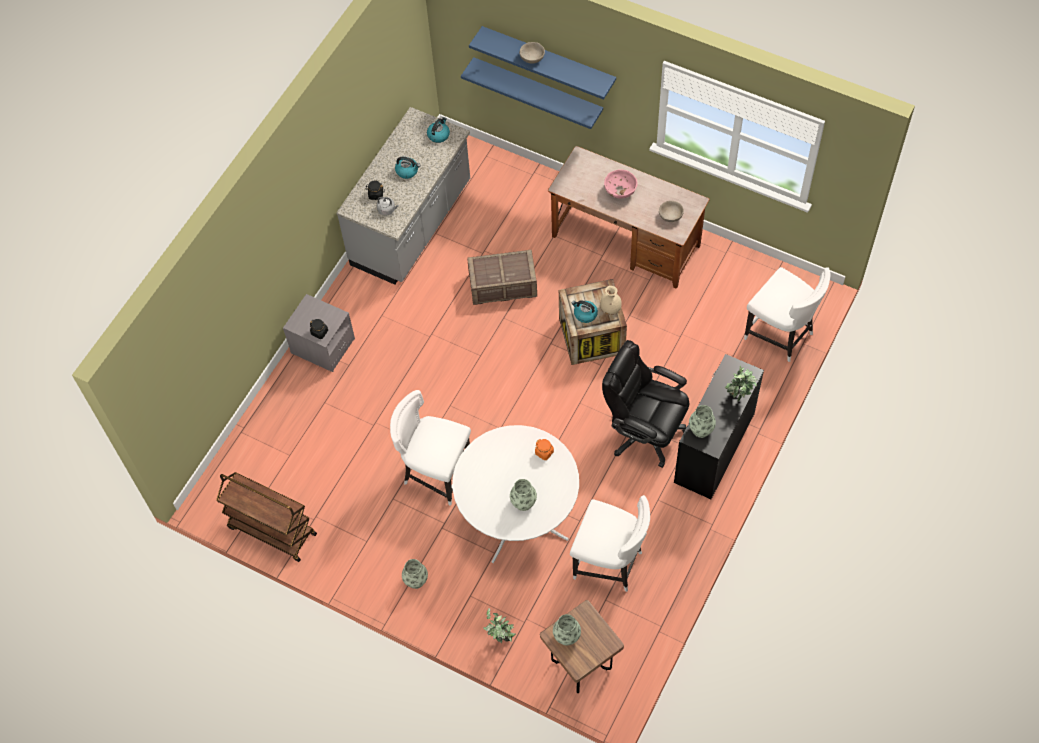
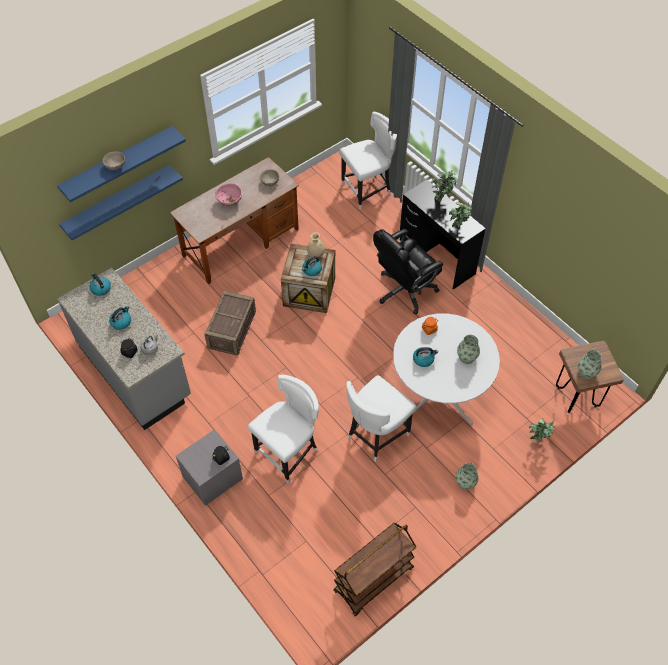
camera: 70 degrees left, 5 degrees down
white chair [570,495,650,592] -> white chair moved to [248,375,319,484]
vase [689,405,716,438] -> potted plant [449,202,472,227]
none -> kettle [413,347,438,367]

